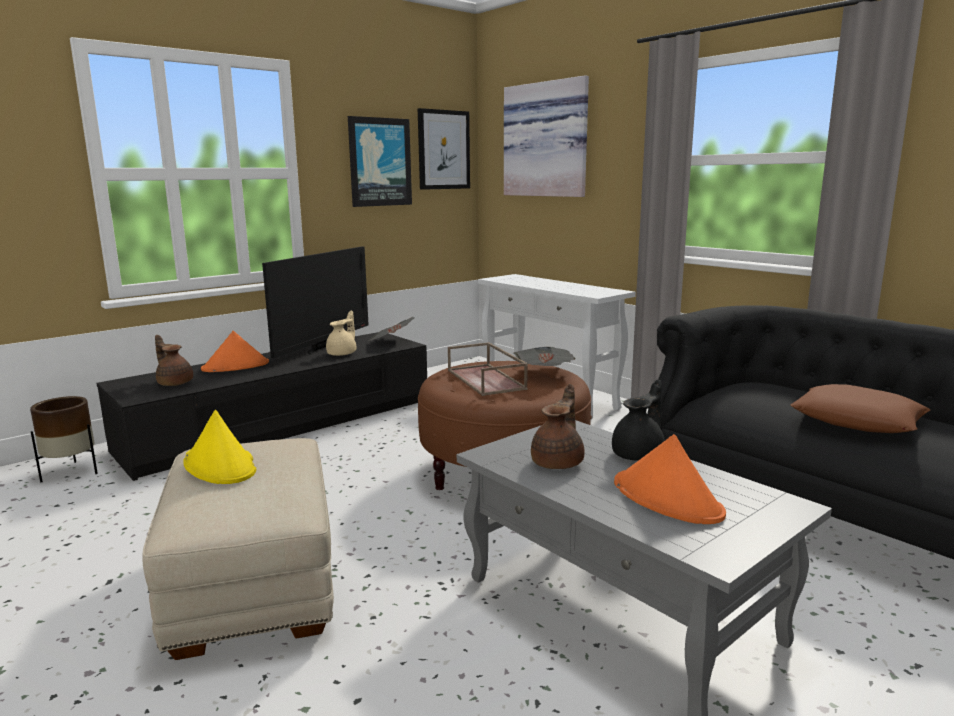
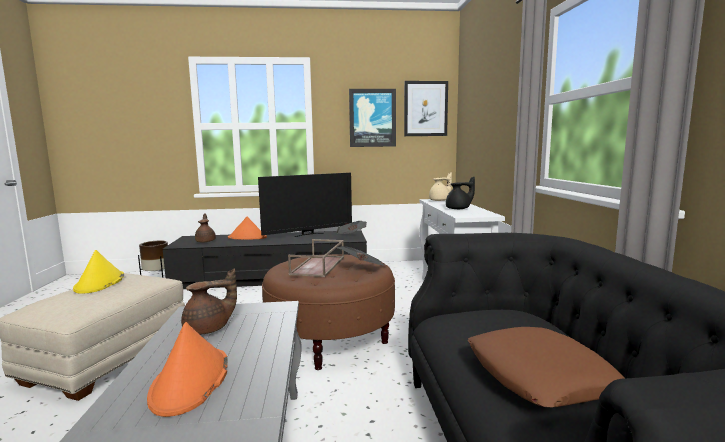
camera: 35 degrees right, 5 degrees down
beige teapot [326,311,356,356] -> beige teapot moved to [429,172,452,201]
picture [504,75,589,197] -> none
black teapot [612,379,665,461] -> black teapot moved to [446,177,475,209]

